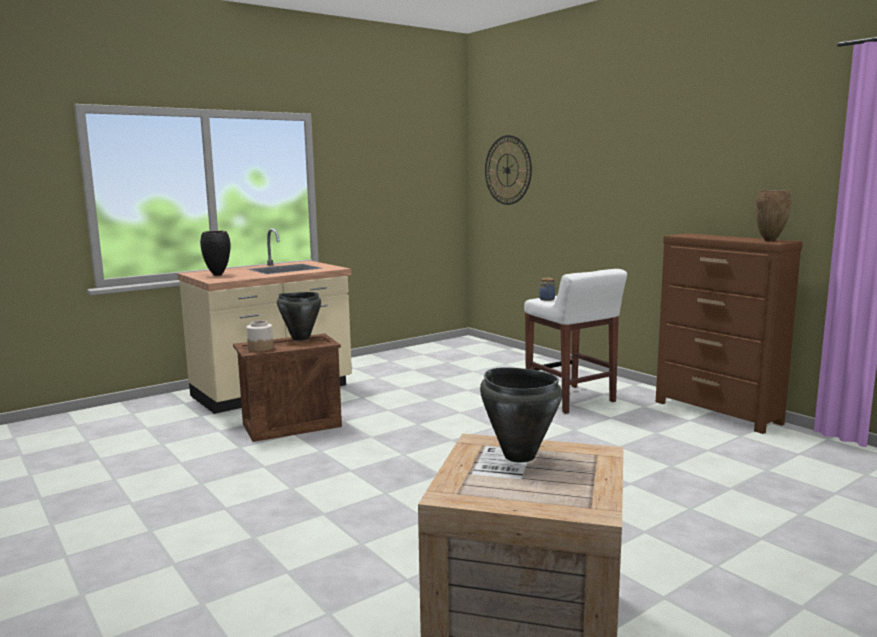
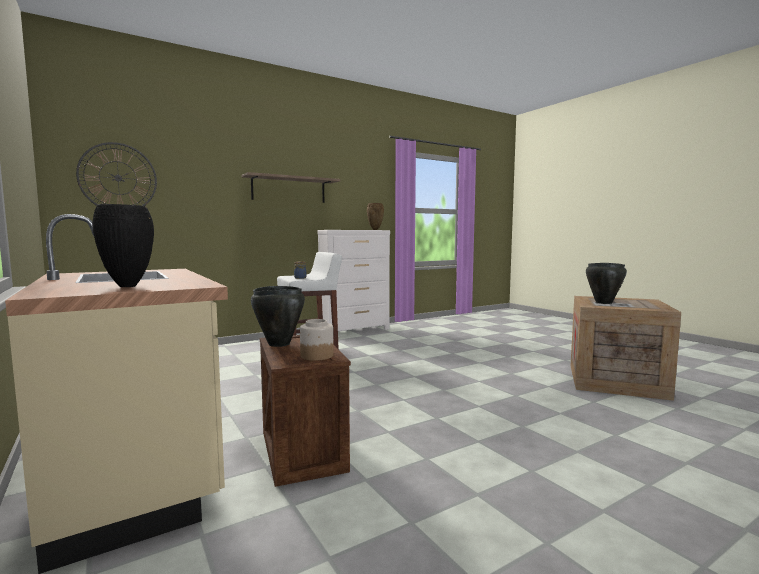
camera: 85 degrees left, 5 degrees down
brown dresser [656,233,803,434] -> white dresser [317,230,390,331]
none -> shelf [242,172,340,203]

